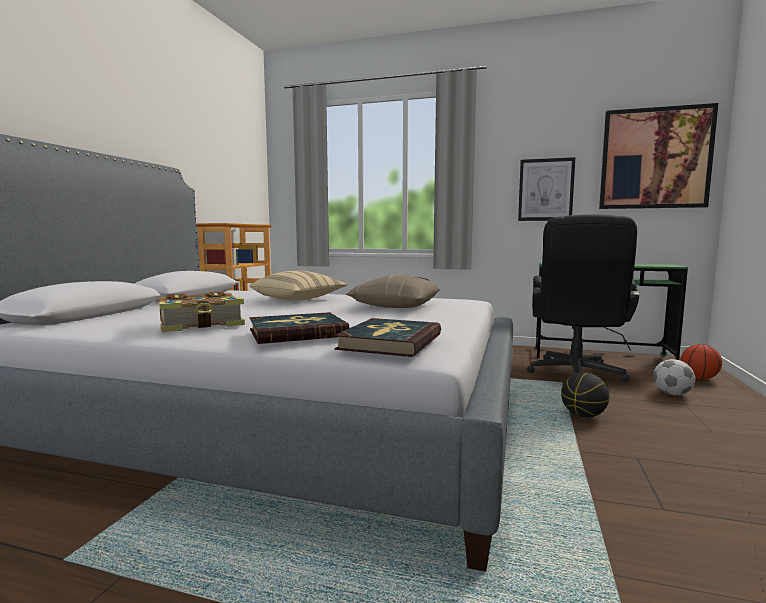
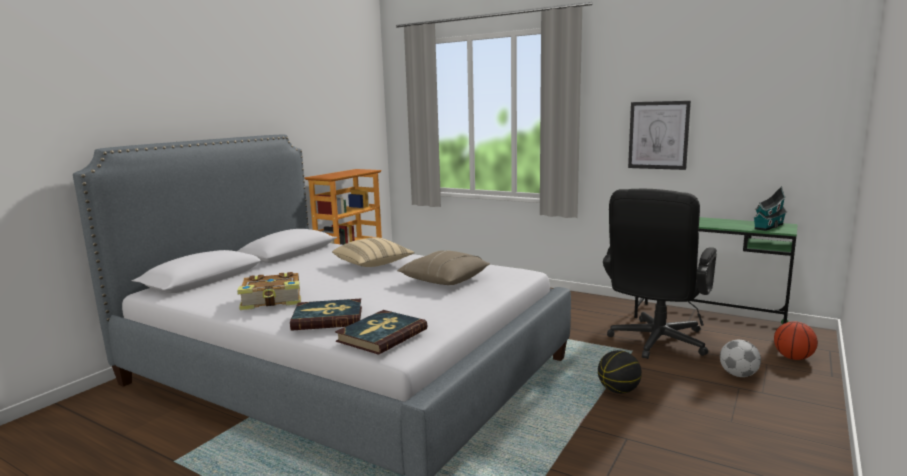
camera: 15 degrees right, 5 degrees up
picture [599,103,718,209] -> none
none -> toy house [753,186,787,231]

